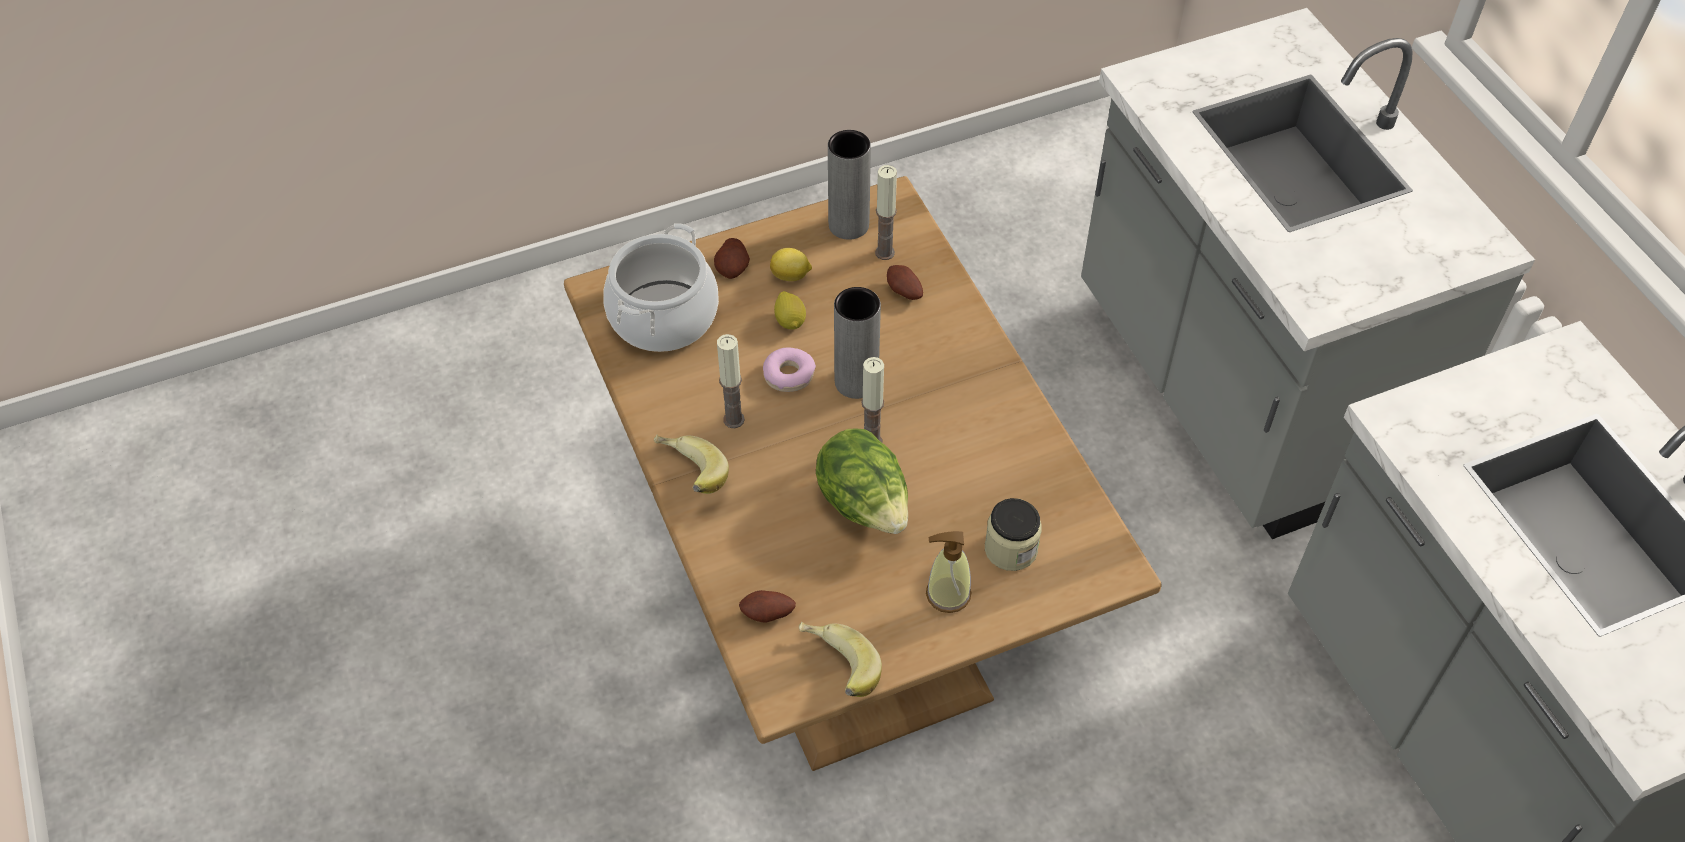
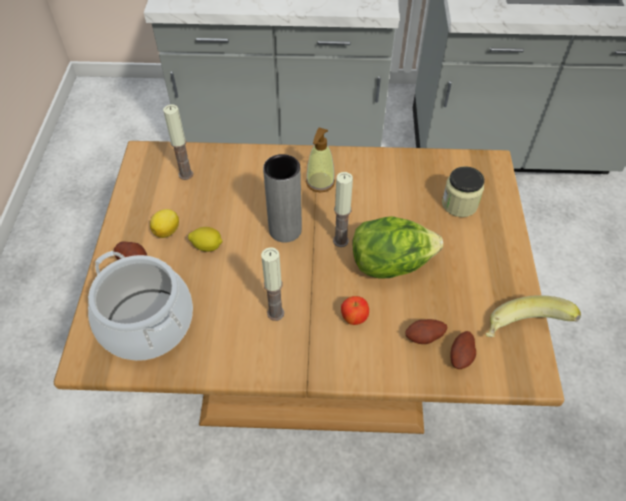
camera: 65 degrees left, 0 degrees up
banana [654,435,729,494] -> none
donut [763,347,816,392] -> none
grey vase [828,130,871,240] -> none
potato [887,265,923,300] -> potato moved to [405,319,448,344]
soap dispenser [926,531,972,613] -> soap dispenser moved to [306,127,335,193]
none -> apple [341,296,369,325]

